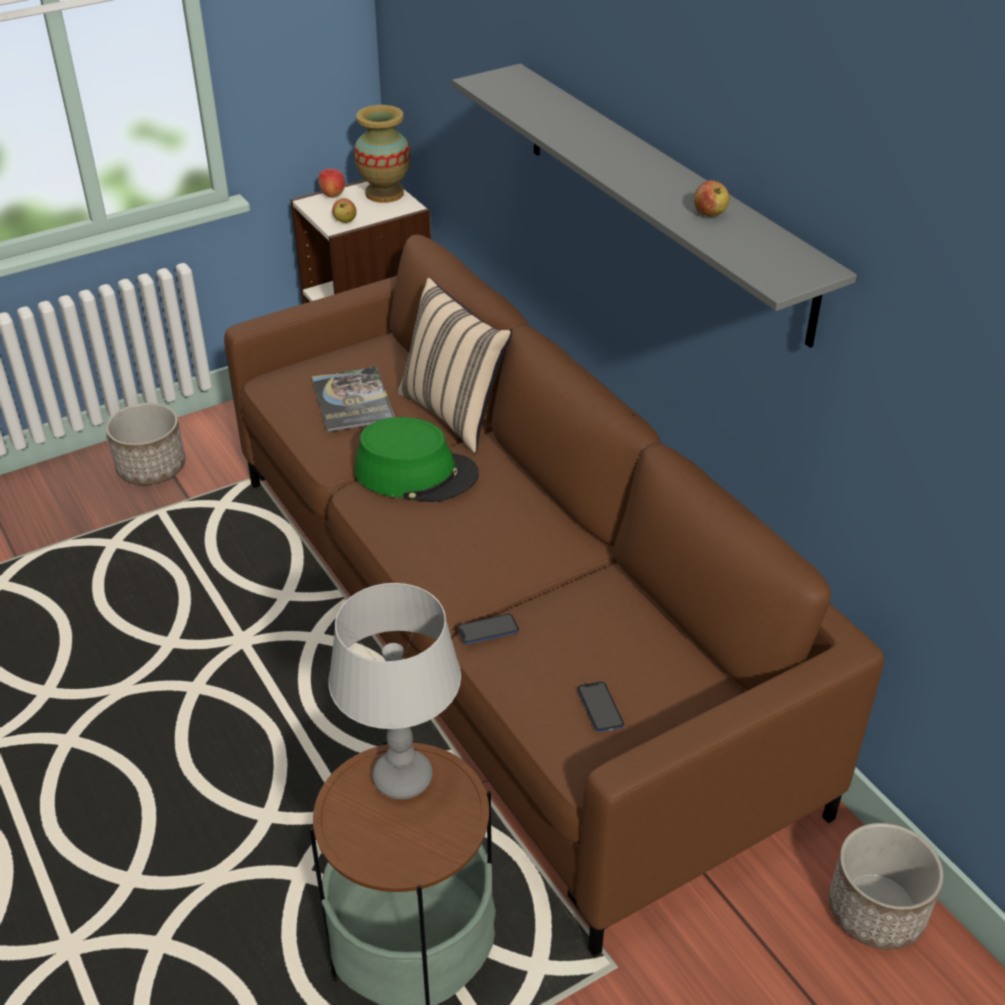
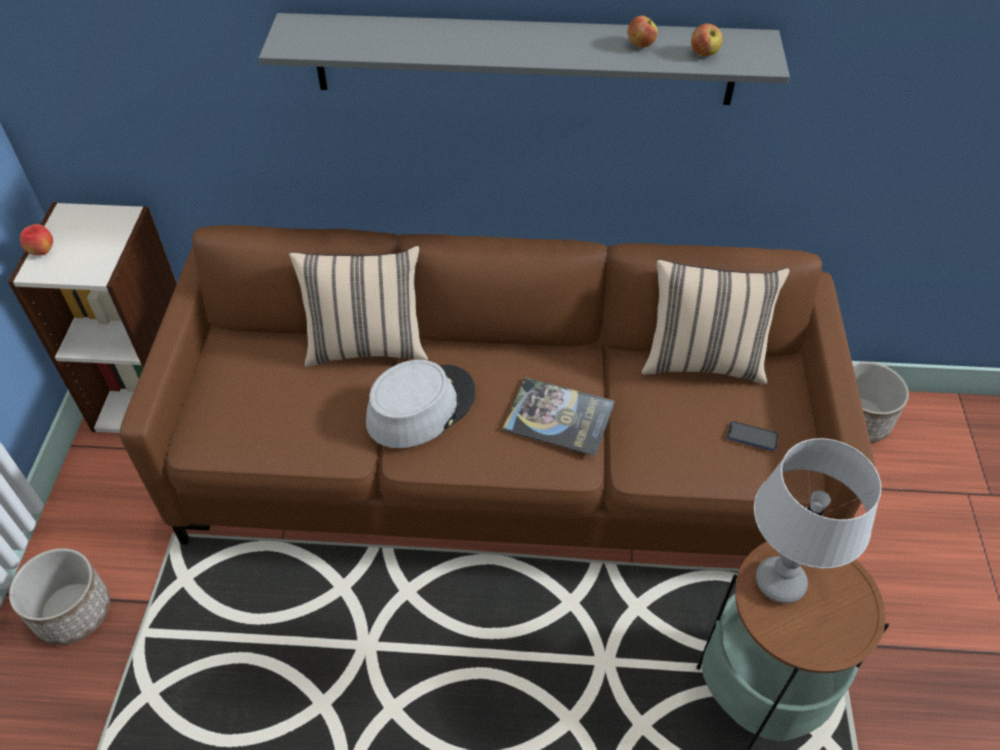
camera: 55 degrees left, 10 degrees up
book [312,366,395,432] -> book moved to [503,377,615,456]
apple [332,198,357,223] -> apple moved to [691,23,723,56]
vase [354,105,410,203] -> none
green hat [355,417,479,502] -> grey hat [366,360,475,448]
phone [458,614,519,644] -> none
none -> beige pillow [641,259,790,384]

